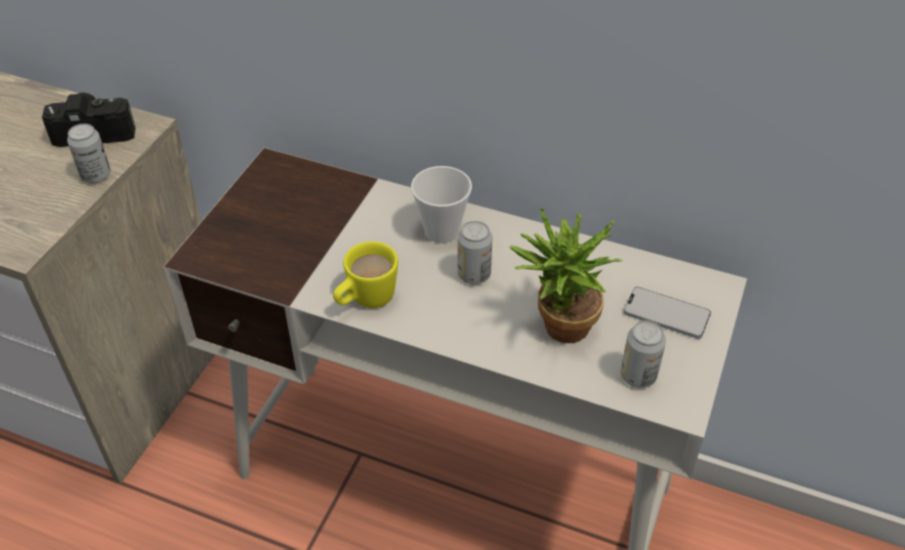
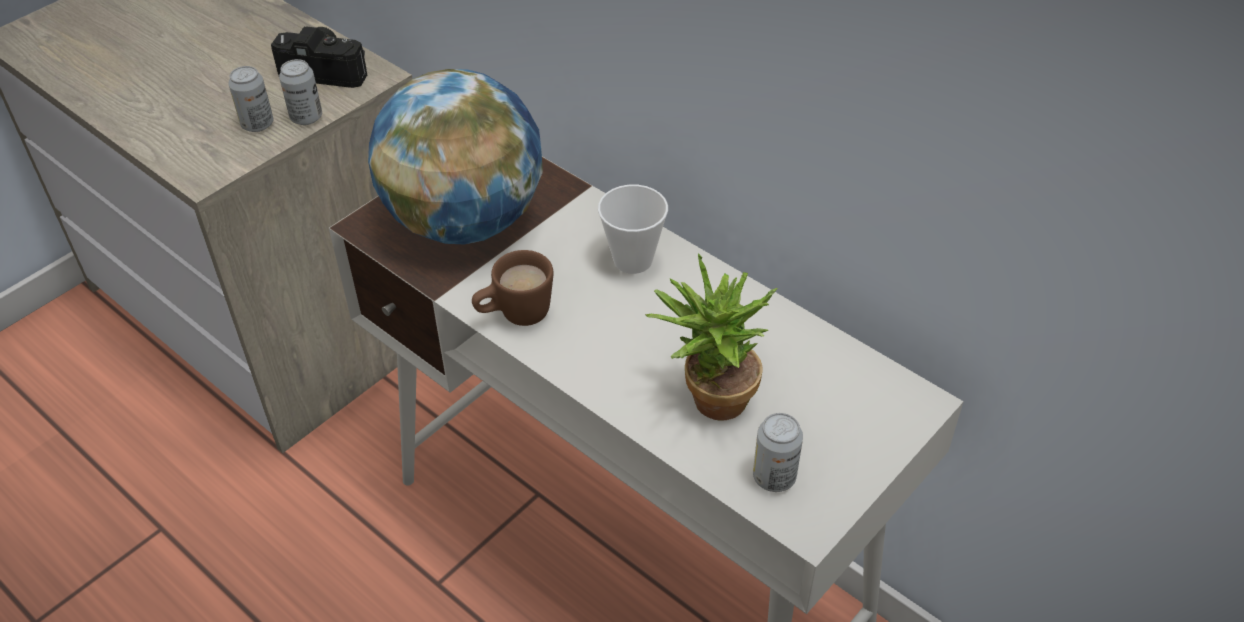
camera: 20 degrees right, 0 degrees up
yellow mug [333,241,398,308] -> brown mug [472,250,553,326]
can [458,221,492,284] -> can moved to [228,66,274,132]
phone [624,287,711,339] -> none
none -> globe [368,69,543,244]

